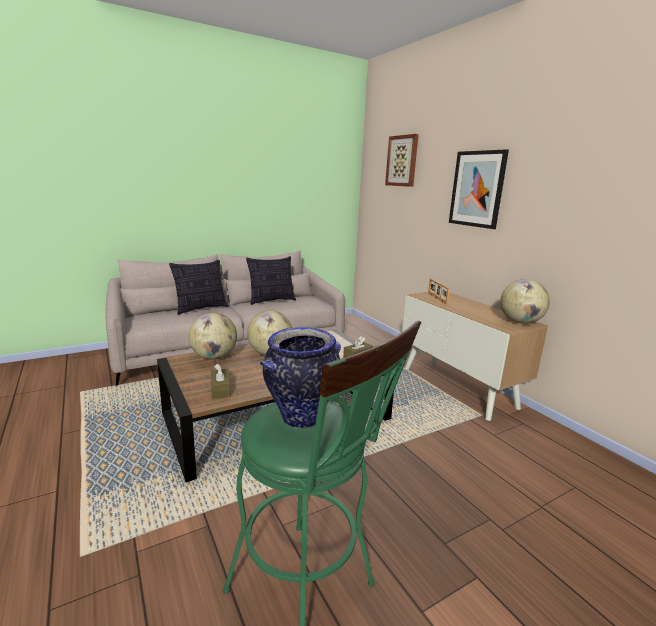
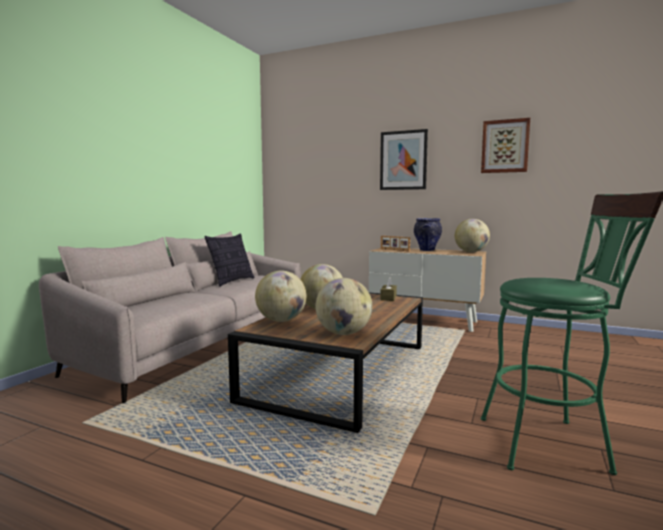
camera: 35 degrees left, 10 degrees down
pillow [169,260,228,315] -> none
brown tissue box [211,364,231,398] -> globe [316,278,372,335]
vase [260,327,341,428] -> vase moved to [414,218,442,251]
picture [385,134,419,187] -> picture moved to [481,118,530,173]

